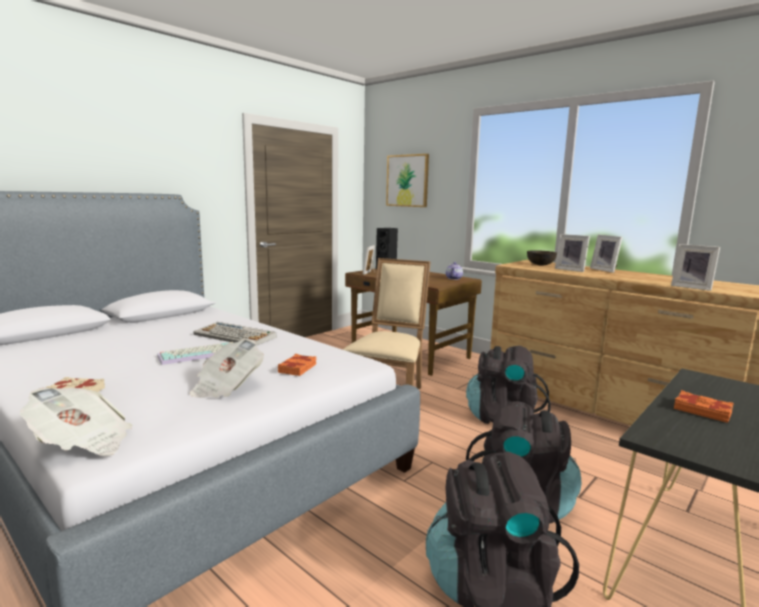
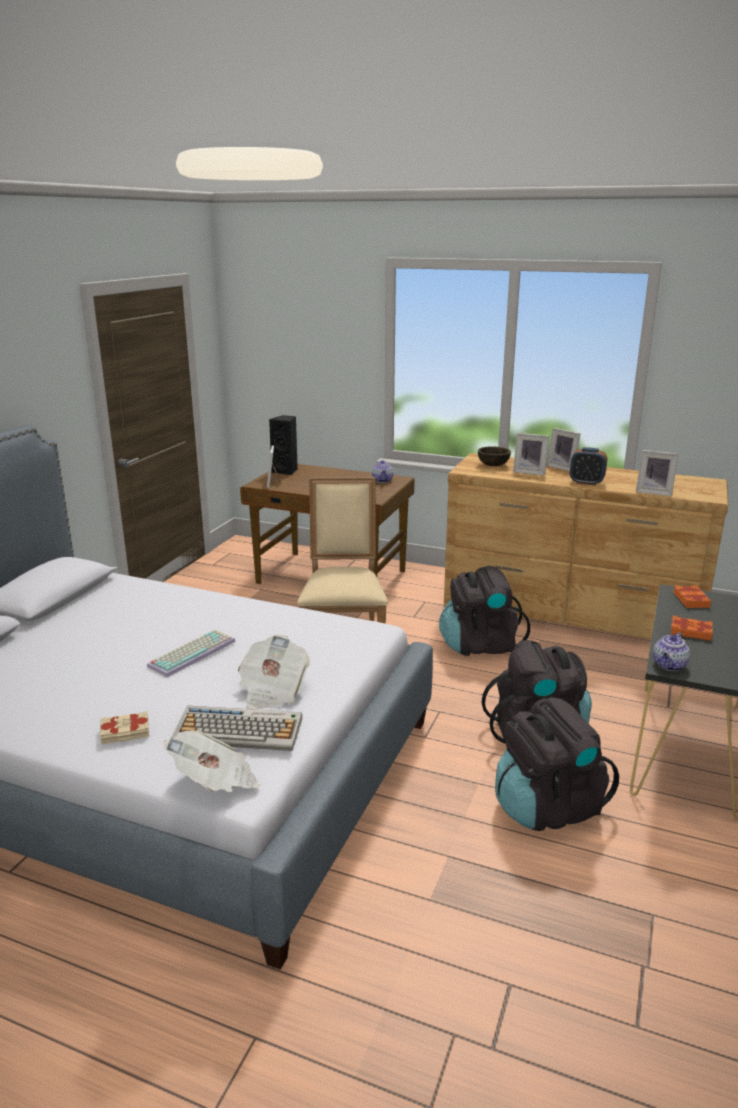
camera: 20 degrees left, 10 degrees up
keyboard [193,322,277,345] -> keyboard moved to [171,706,302,751]
orange book [278,354,317,376] -> orange book moved to [673,585,711,608]
picture [386,154,429,207] -> none
none -> alarm clock [570,447,607,486]
none -> teapot [653,632,690,671]

